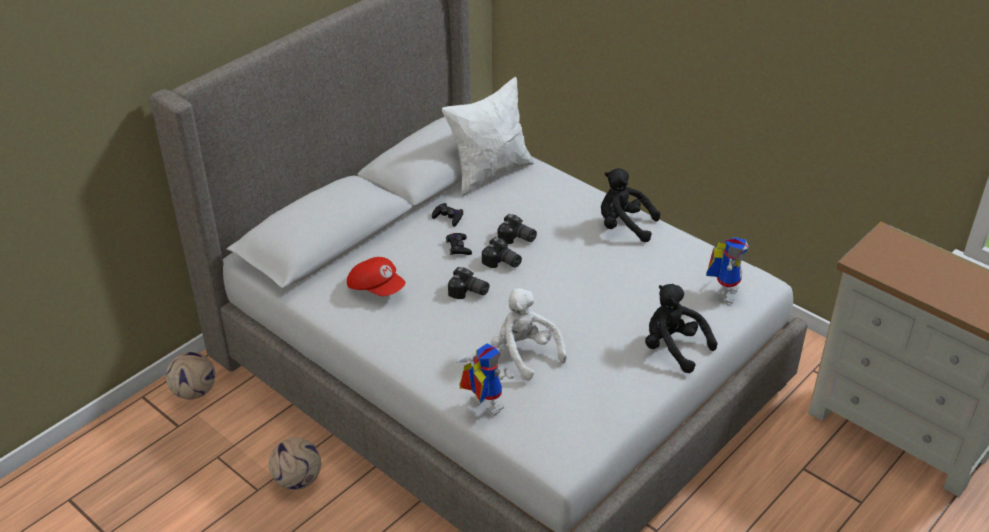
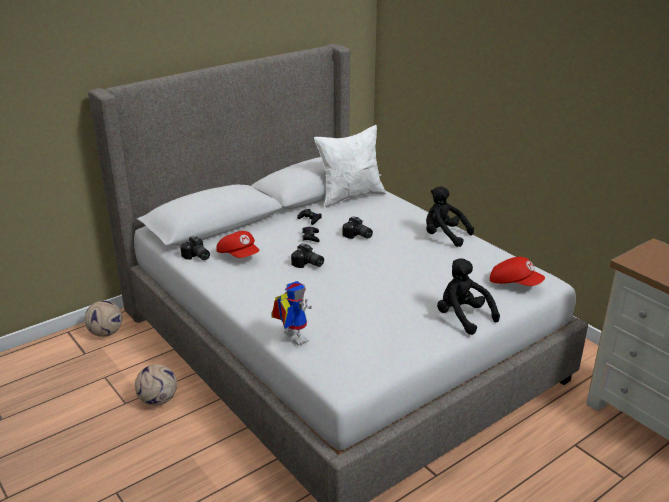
camera: 10 degrees right, 10 degrees down
camera [482,237,522,268] -> camera moved to [180,236,210,260]
white plush toy [491,288,567,381] -> none
toy robot [706,237,749,304] -> red cap [490,257,545,286]

